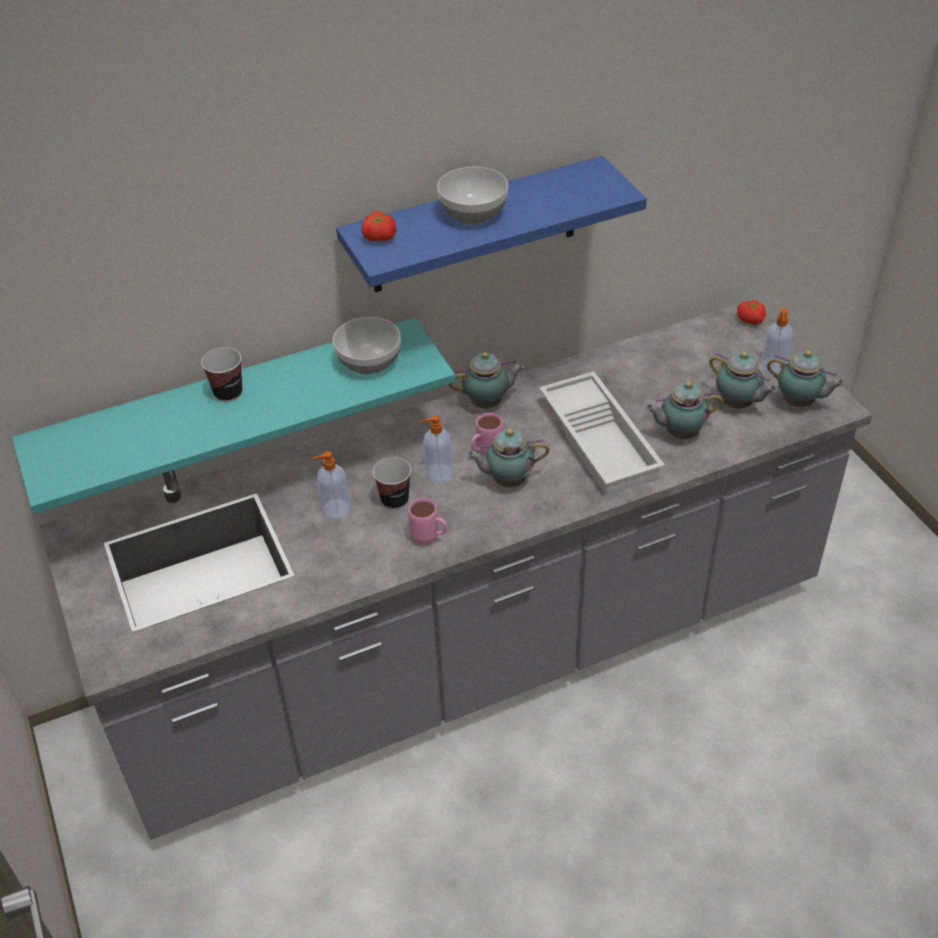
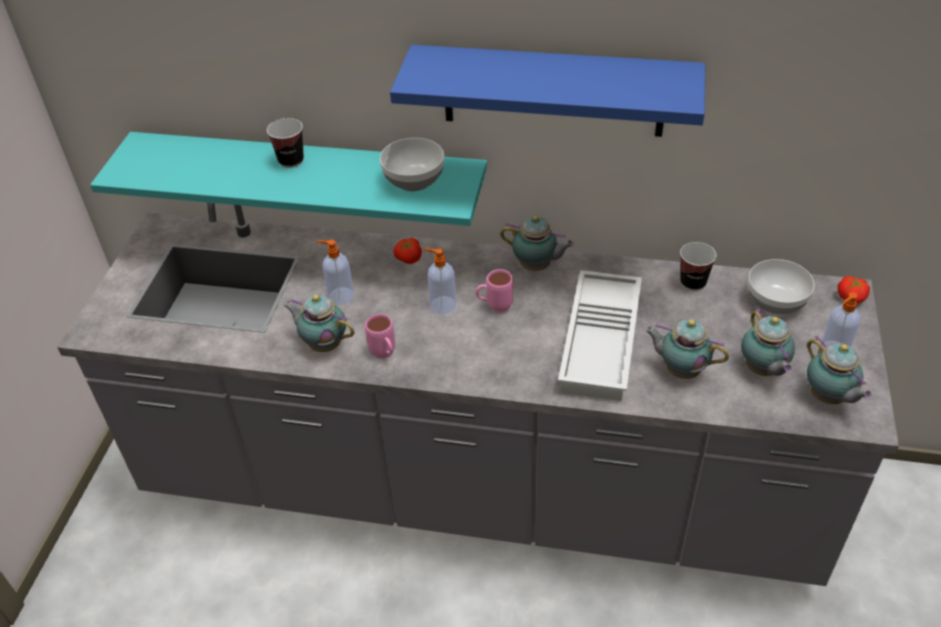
camera: 35 degrees right, 0 degrees up
tomato [362,211,396,241] -> tomato moved to [393,238,422,264]
cup [373,457,411,510] -> cup moved to [680,242,717,291]
bowl [437,167,508,225] -> bowl moved to [748,259,815,314]
teapot [466,429,549,487] -> teapot moved to [283,295,355,352]

